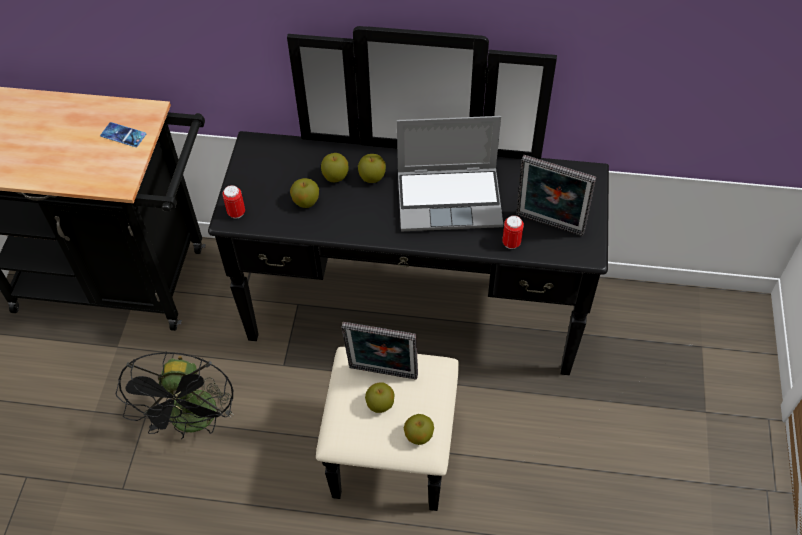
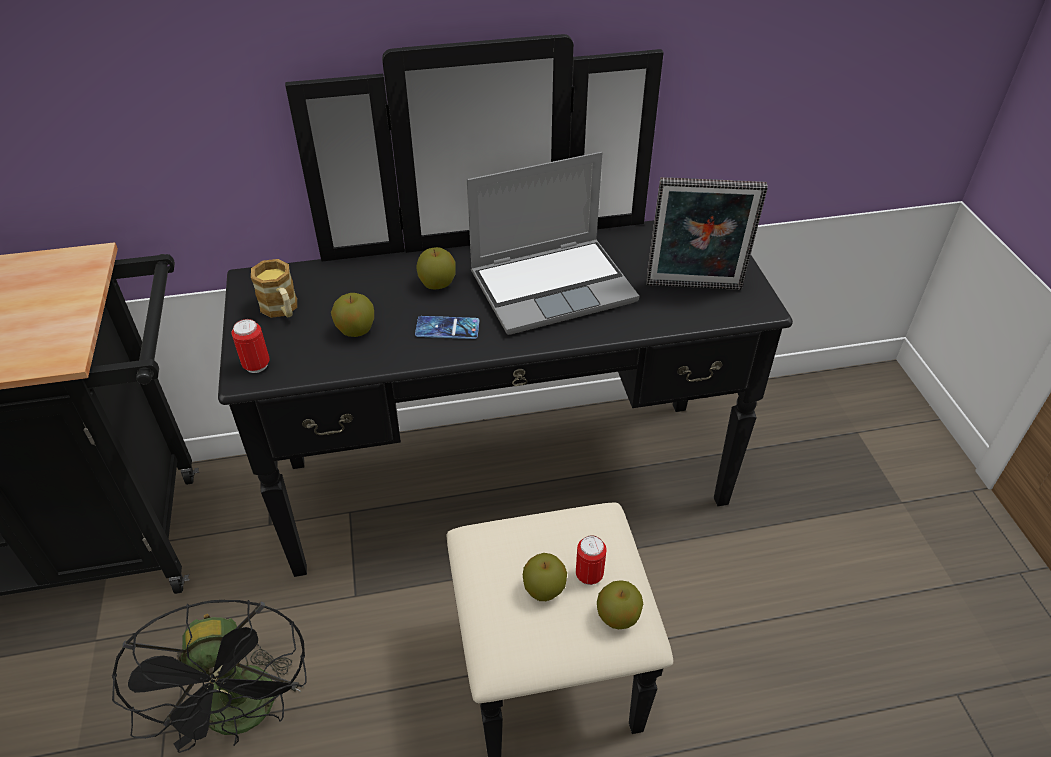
camera: 20 degrees left, 10 degrees down
phone [100,122,146,147] -> phone moved to [415,316,479,339]
apple [321,153,348,183] -> none
picture frame [342,322,418,380] -> none
can [502,215,524,249] -> can moved to [576,536,607,585]
none -> mug [251,259,297,318]

